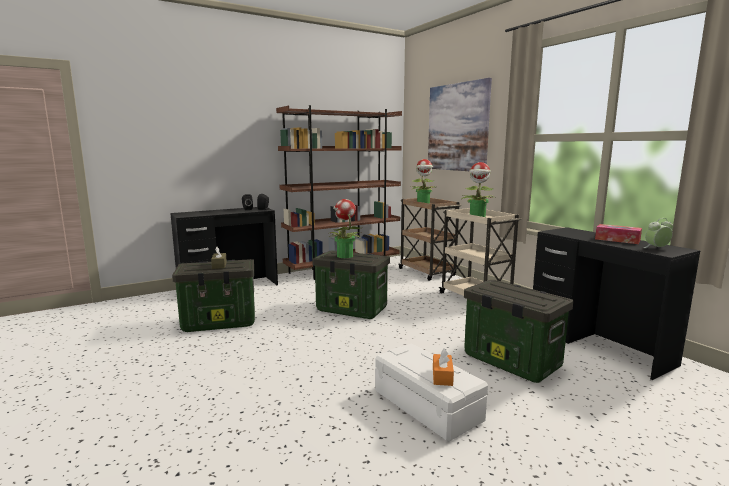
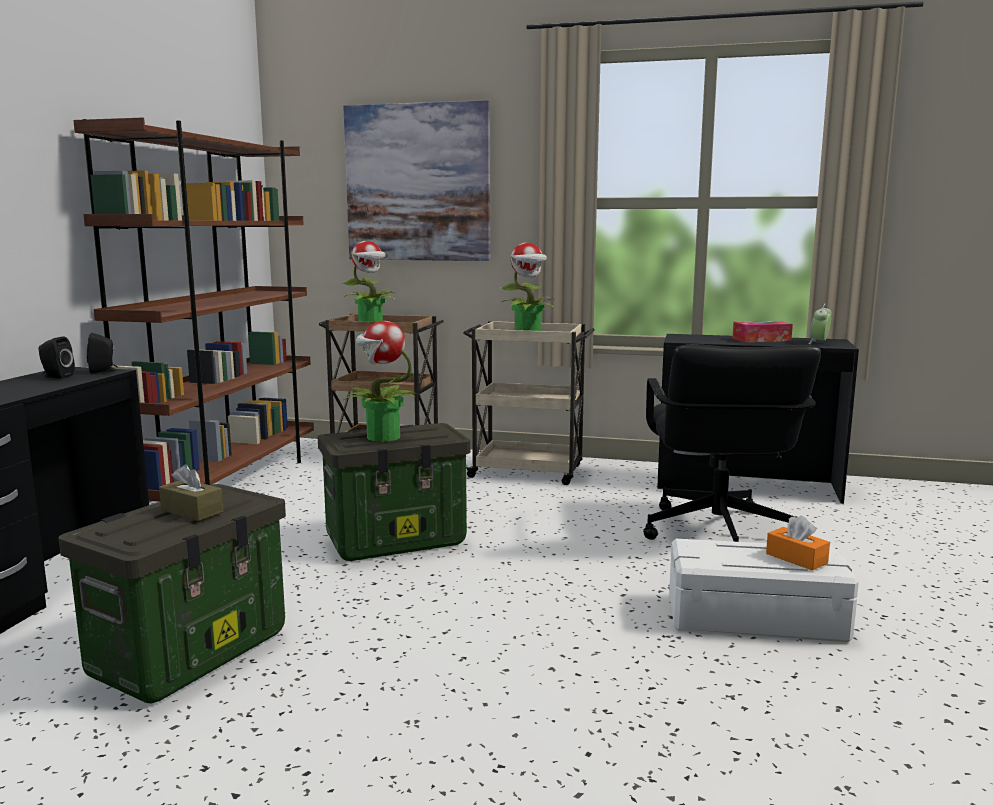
camera: 45 degrees left, 0 degrees up
storage box [464,280,573,383] -> black office chair [643,344,821,542]

